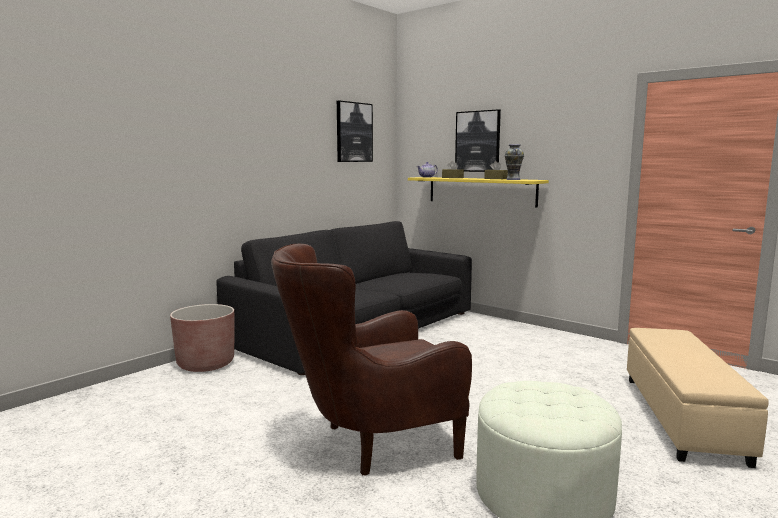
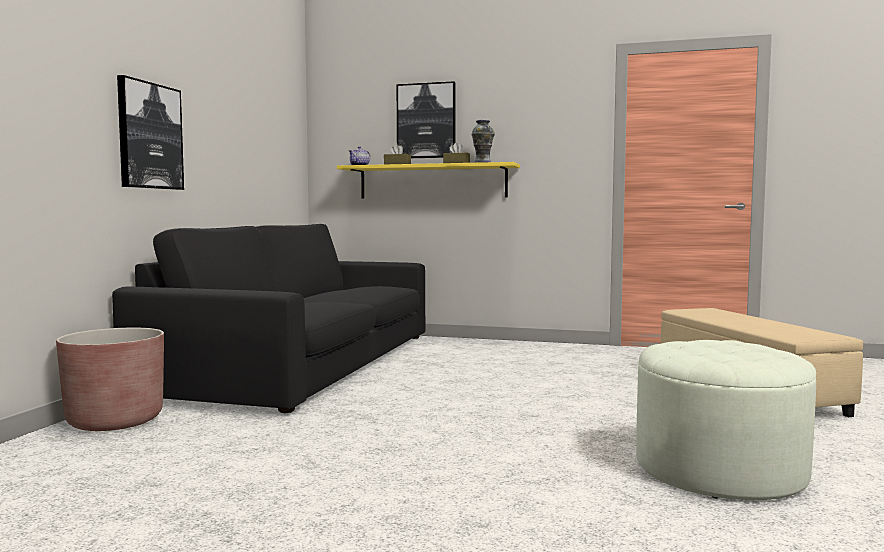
camera: 25 degrees left, 5 degrees down
brown armchair [271,244,472,476] -> none
picture [337,100,373,162] -> picture moved to [117,75,184,190]

